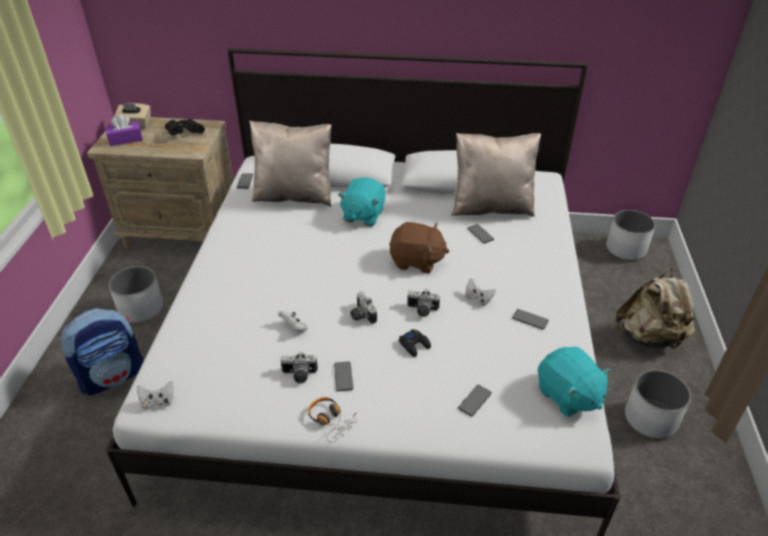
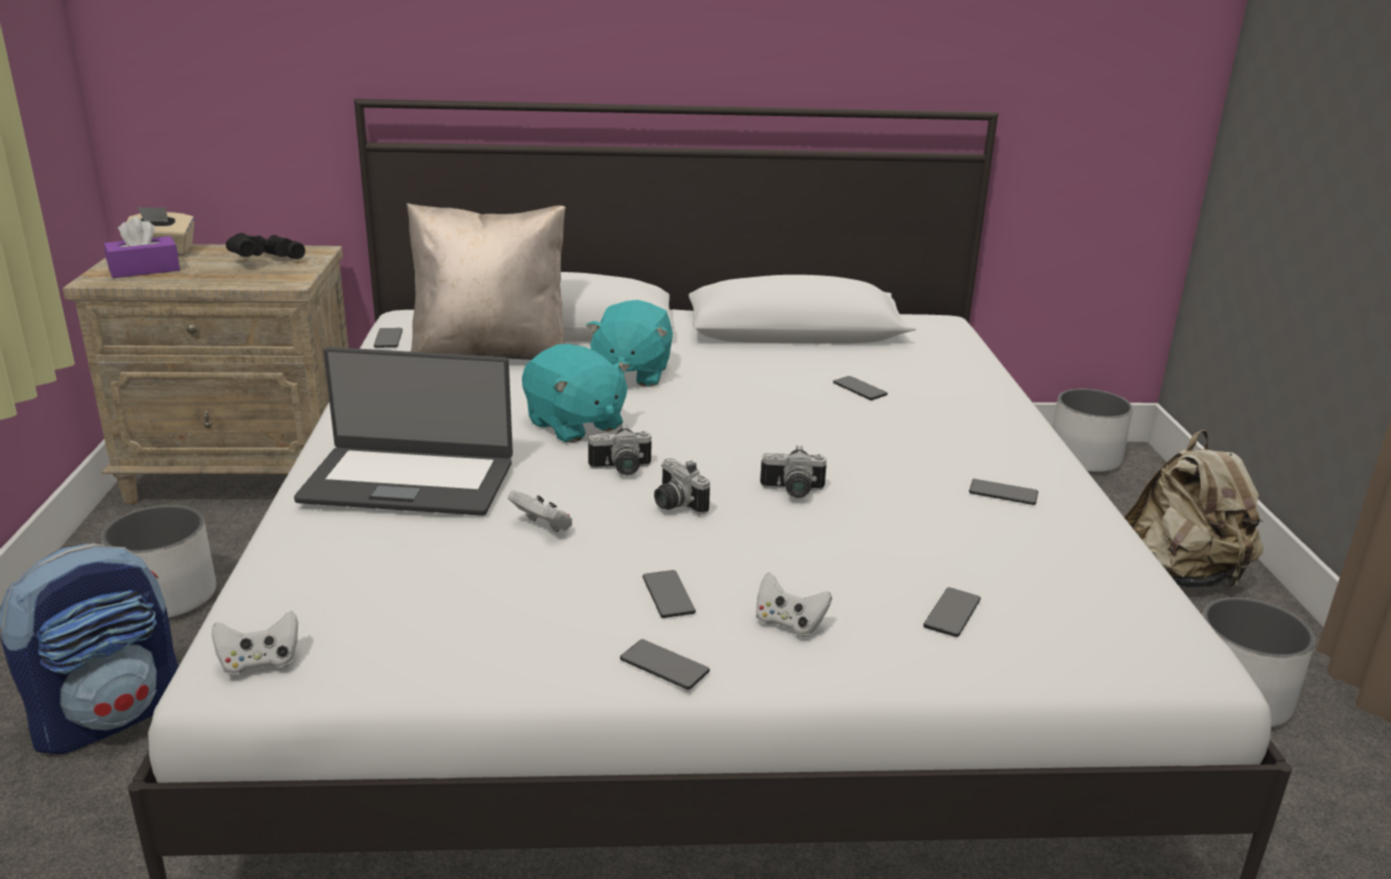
camera: 10 degrees left, 15 degrees down
camera [281,352,318,383] -> camera moved to [588,424,651,476]
headphones [308,397,358,442] -> phone [620,639,710,690]
brown plush toy [389,222,449,273] -> none
black game controller [399,329,431,357] -> none
beige pillow [451,133,541,217] -> none
white game controller [465,278,496,306] -> white game controller moved to [756,572,832,637]
turquoise plush toy [538,347,612,417] -> turquoise plush toy moved to [522,344,630,443]
none -> laptop [294,347,513,516]

